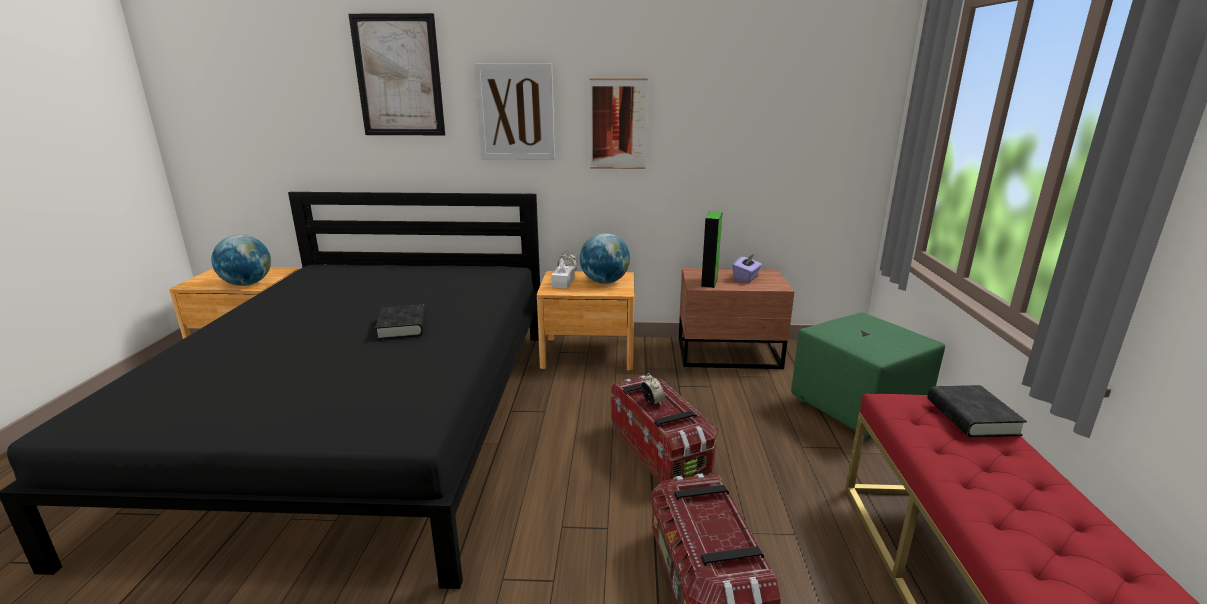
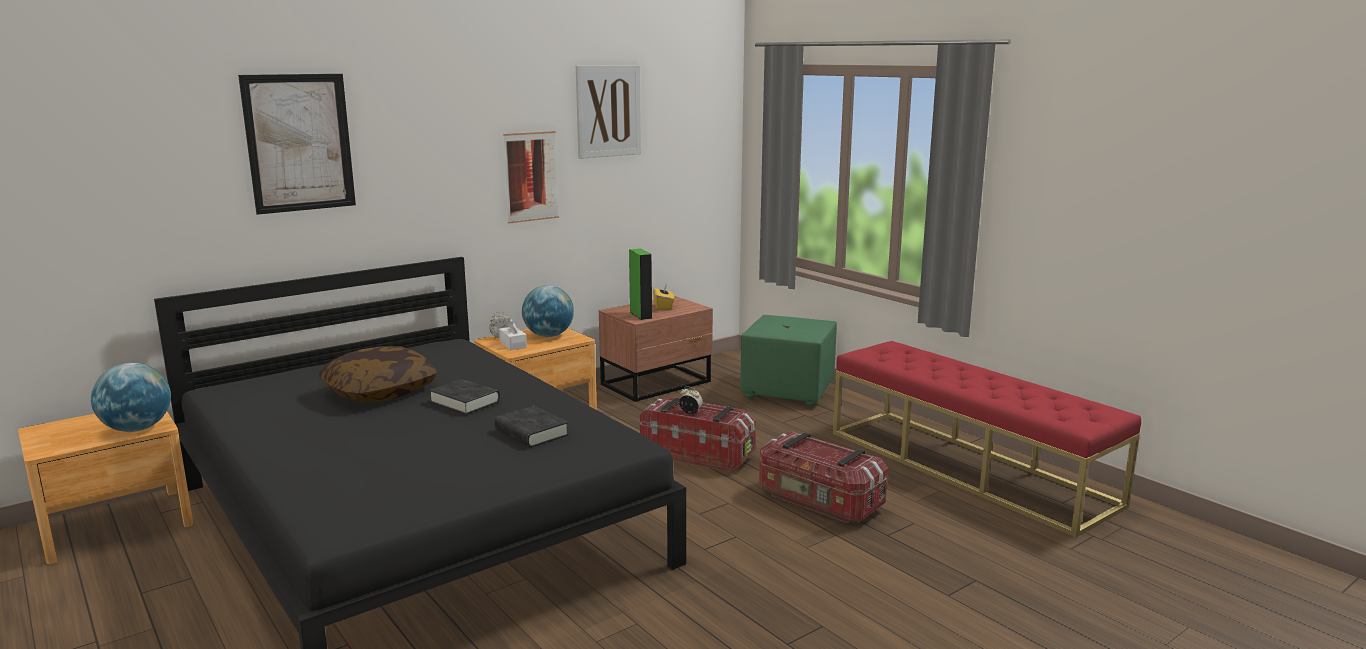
camera: 40 degrees left, 5 degrees down
picture [474,63,555,160] -> picture moved to [576,65,641,159]
purple tissue box [733,254,762,283] -> yellow tissue box [653,284,674,310]
black book [928,385,1027,437] -> black book moved to [495,406,569,447]
none -> pillow [319,346,437,402]

